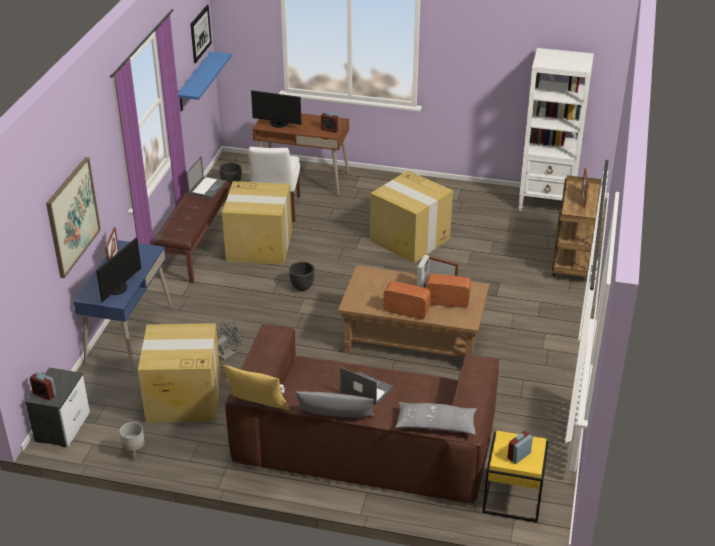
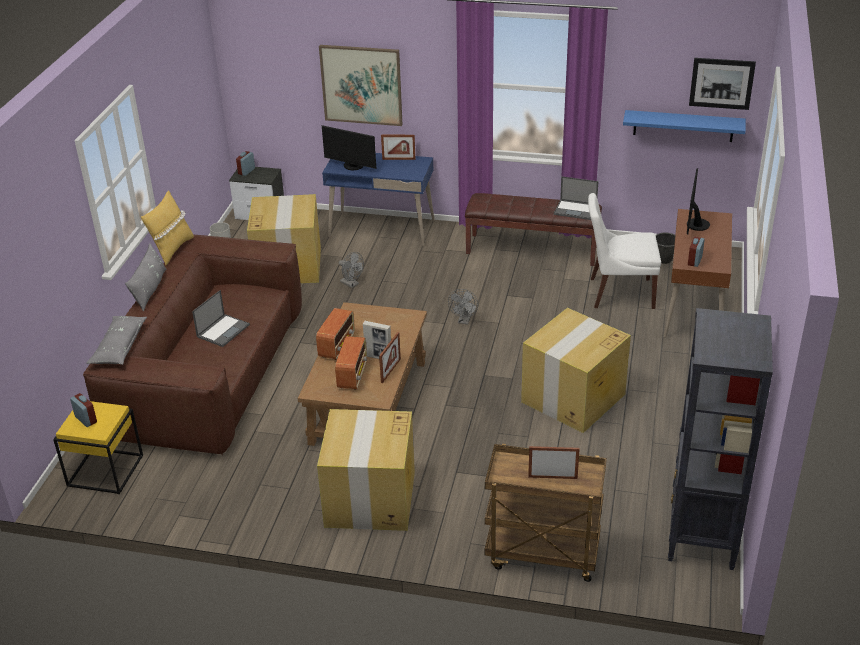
camera: 90 degrees right, 0 degrees up
cardboard box [222,181,292,265] -> cardboard box moved to [317,409,415,531]
black planter [289,261,314,291] -> grey fan [448,289,478,324]
white bookcase [519,48,594,211] -> black bookcase [668,308,773,570]

